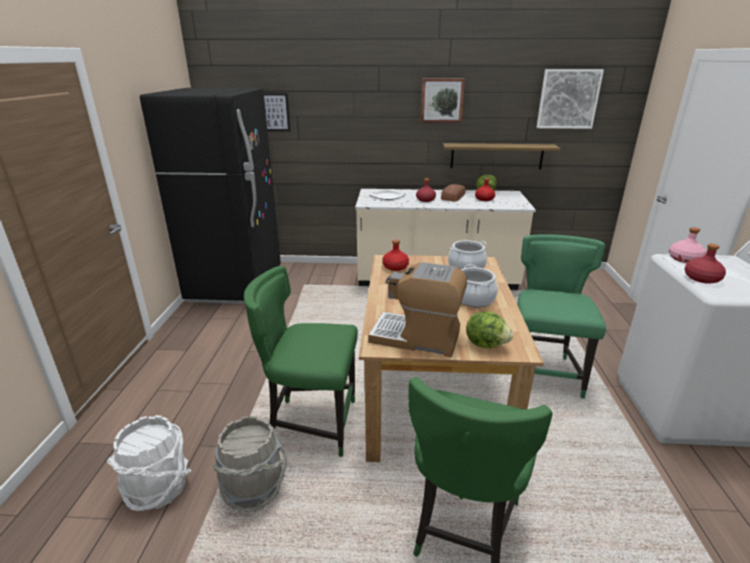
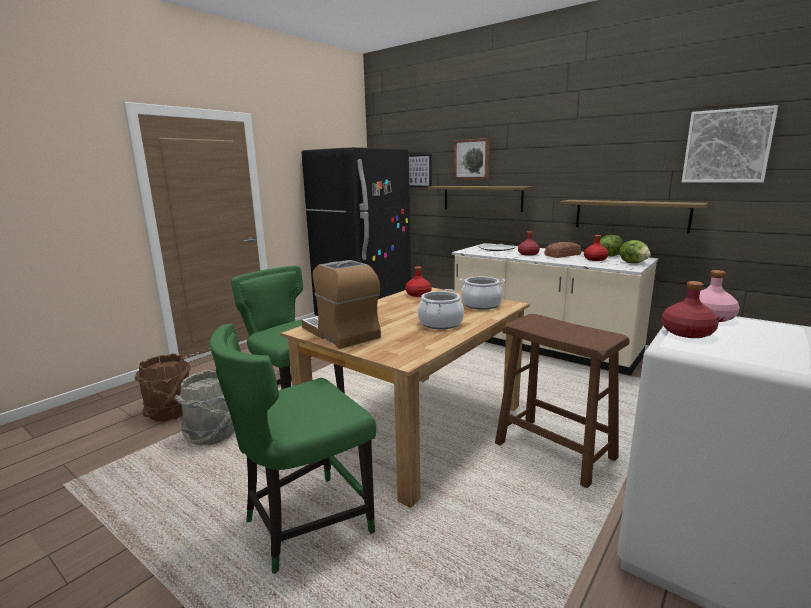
camera: 35 degrees right, 10 degrees down
white bucket [107,415,191,511] -> brown bucket [135,353,191,422]
picture [421,78,465,123] -> picture moved to [454,138,490,180]
lettuce [466,311,513,349] -> lettuce moved to [620,240,651,263]
green chair [517,234,606,399] -> brown stool [495,314,630,488]
none -> shelf [428,186,533,212]

